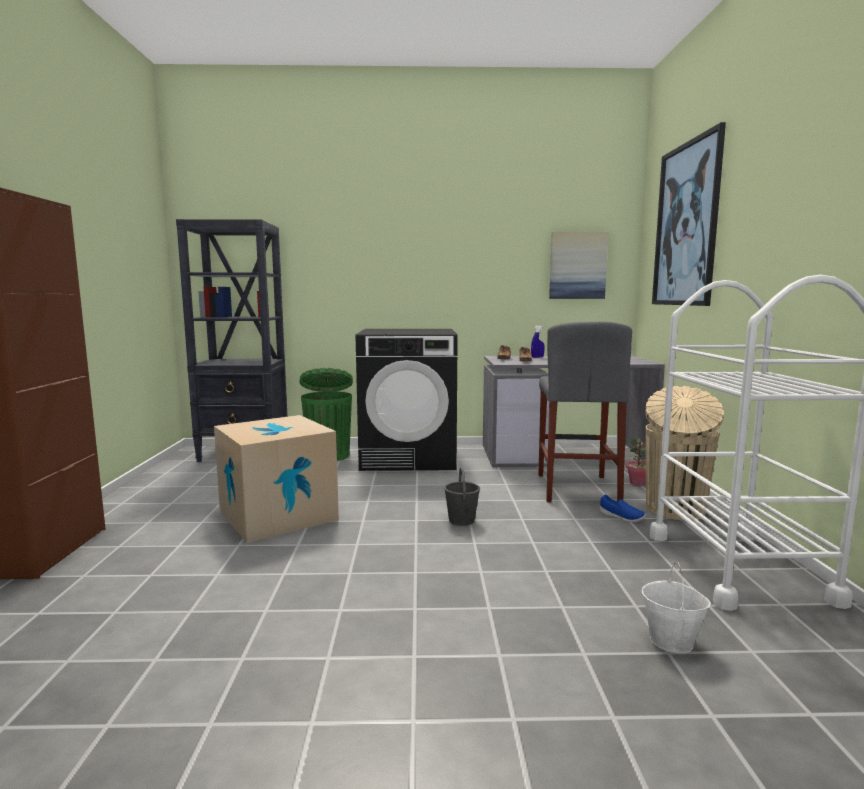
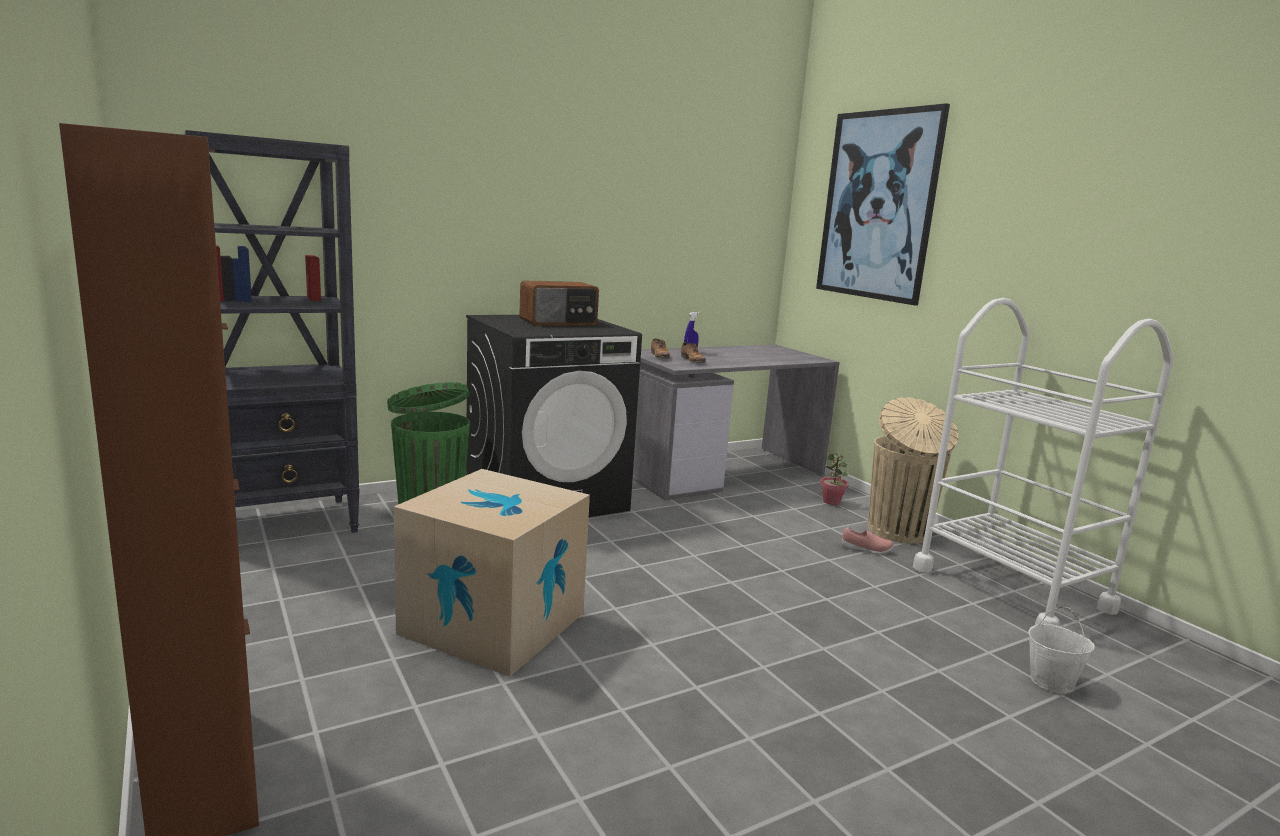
camera: 30 degrees left, 5 degrees up
grey bucket [444,467,480,526] -> none
grey stool [538,322,632,502] -> none
picture [549,232,609,299] -> none
blue shoe [600,495,646,522] -> pink shoe [841,527,894,554]
none -> radio [519,281,599,325]

